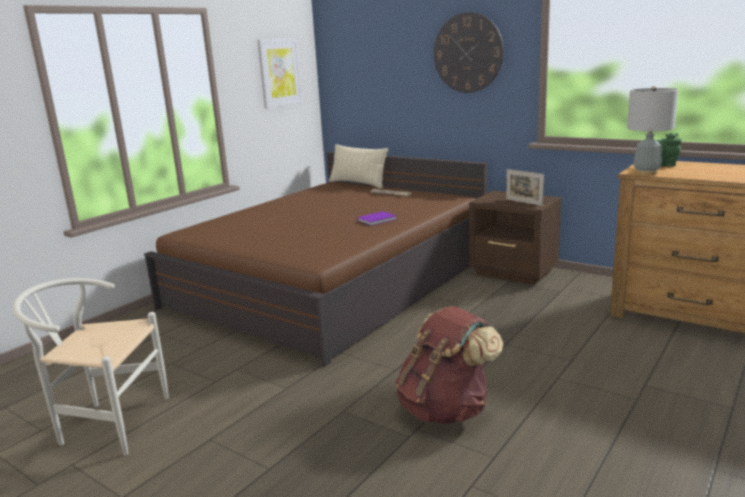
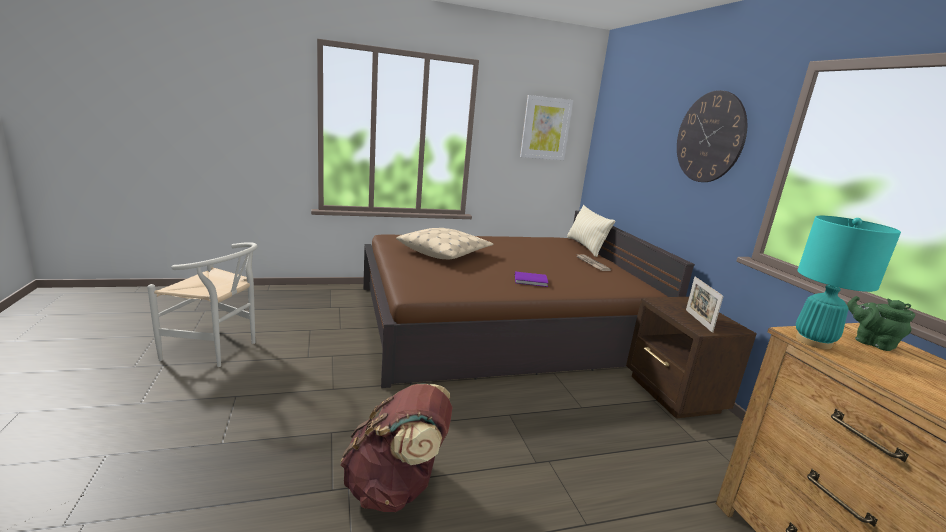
camera: 35 degrees right, 0 degrees up
white chair [13,278,169,456] -> white chair turned 150 degrees clockwise [147,242,258,367]
grey table lamp [627,86,678,175] -> turquoise table lamp [796,216,901,349]
none -> beige pillow [396,228,493,259]

